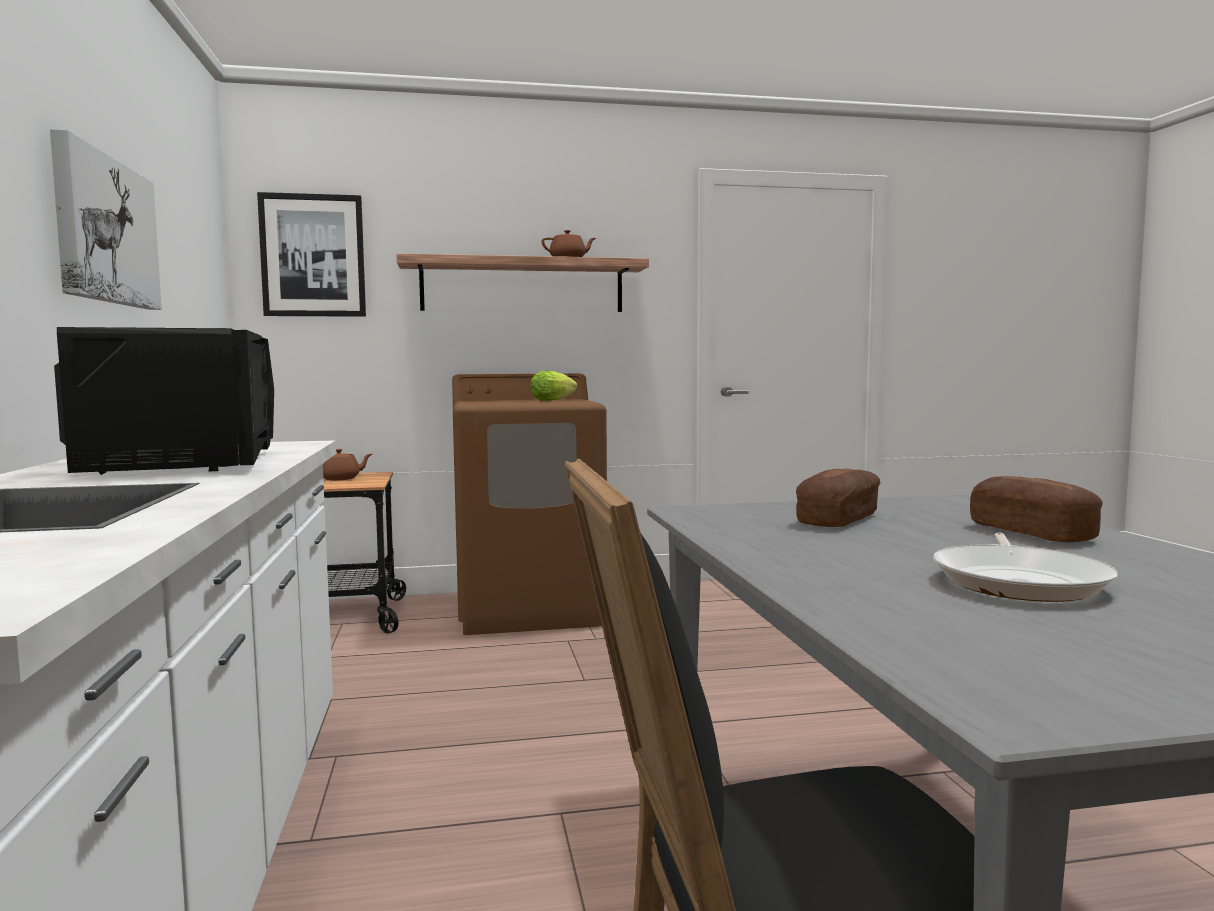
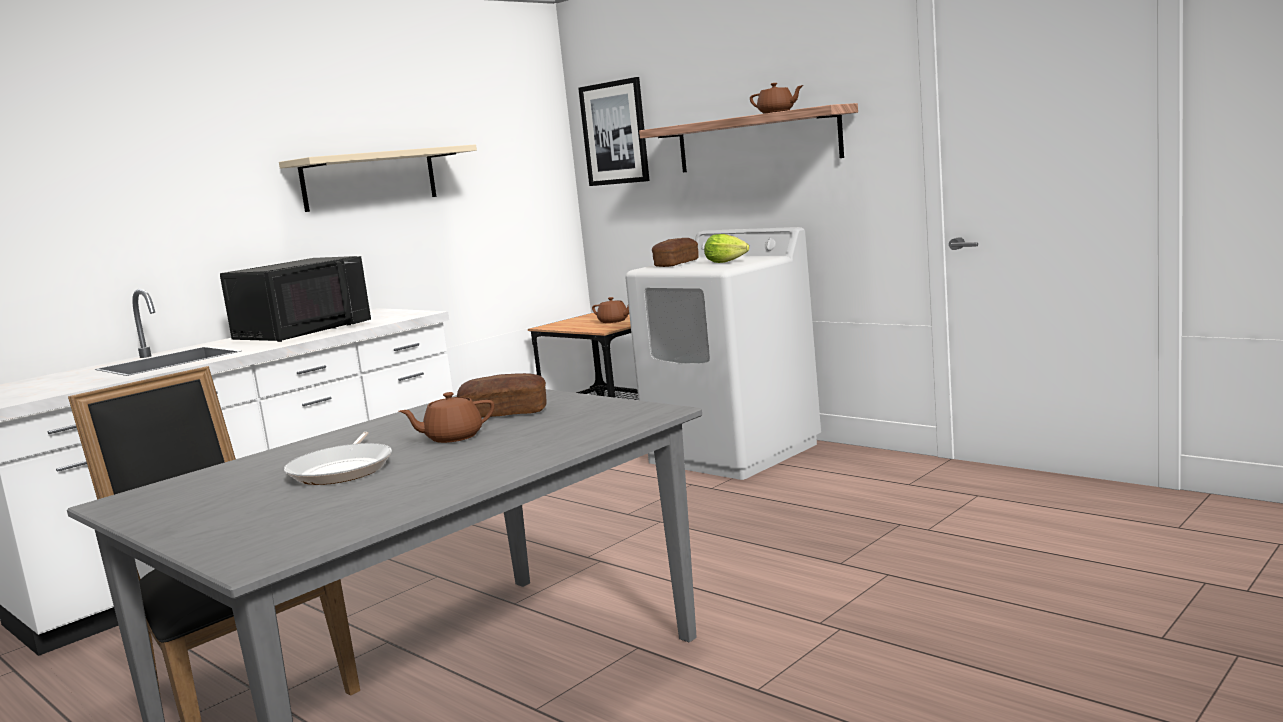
camera: 55 degrees right, 5 degrees up
picture [50,129,162,310] -> beige shelf [279,144,477,212]
brown washing machine [452,373,607,635] -> white washing machine [625,227,821,480]
frying pan [933,532,1118,602] -> frying pan turned 75 degrees counterclockwise [284,432,392,485]
bread [970,476,1103,542] -> bread moved to [652,238,699,267]
none -> brown teapot [398,392,495,443]

